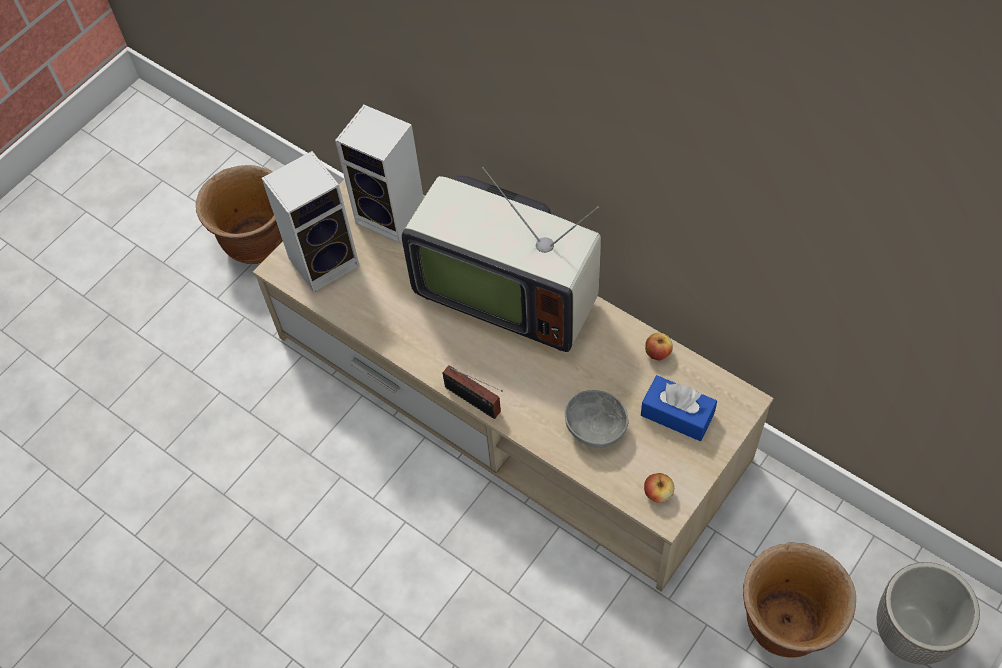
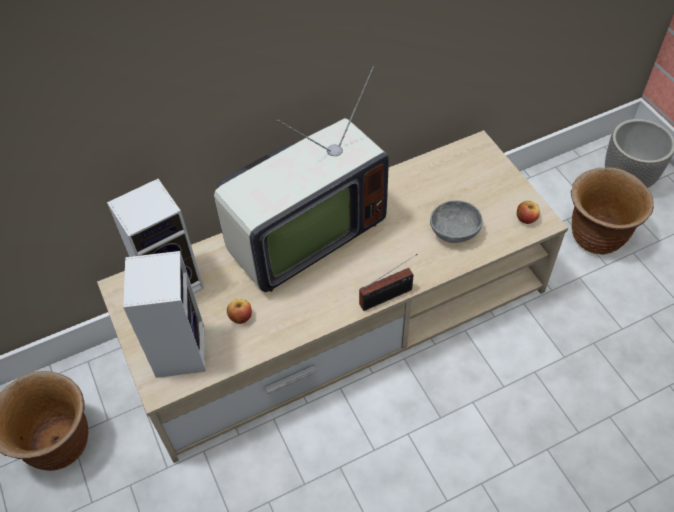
camera: 65 degrees left, 5 degrees down
blue tissue box [641,375,717,441] -> none
apple [645,333,673,360] -> apple moved to [227,299,252,324]

